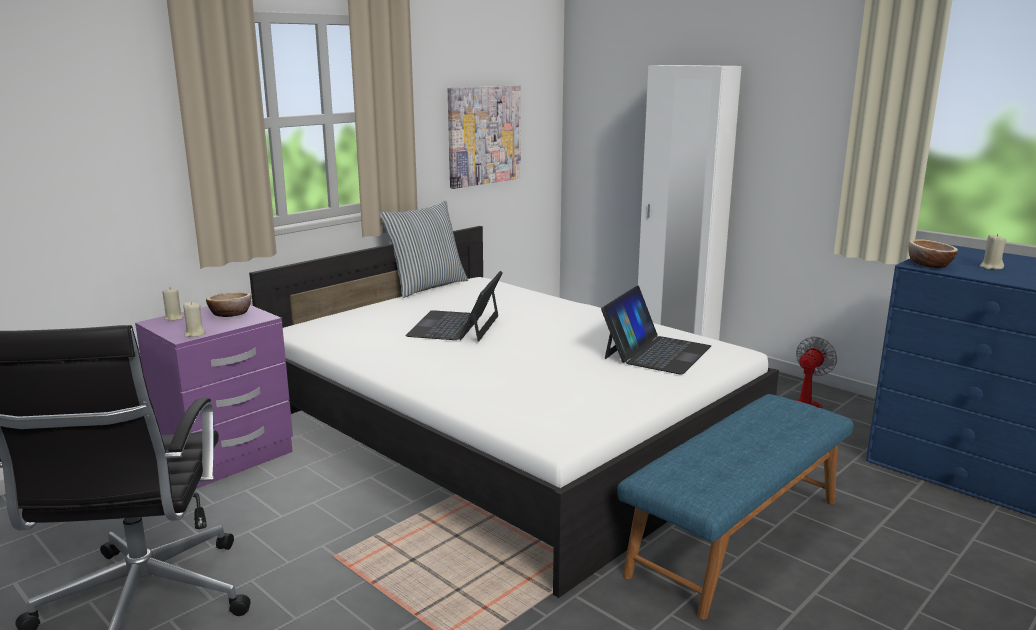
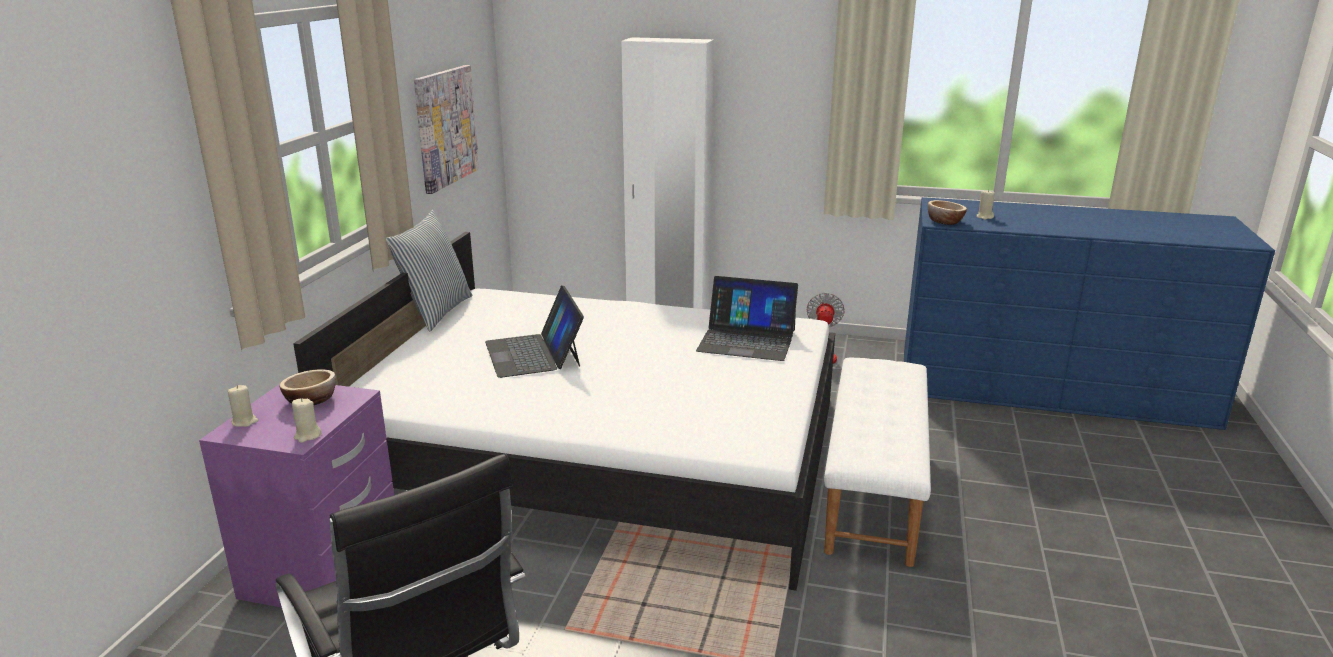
camera: 30 degrees left, 5 degrees up
laptop [601,286,711,375] -> laptop turned 105 degrees clockwise [696,276,798,361]
blue bench [617,394,853,620] -> white bench [824,358,931,567]

